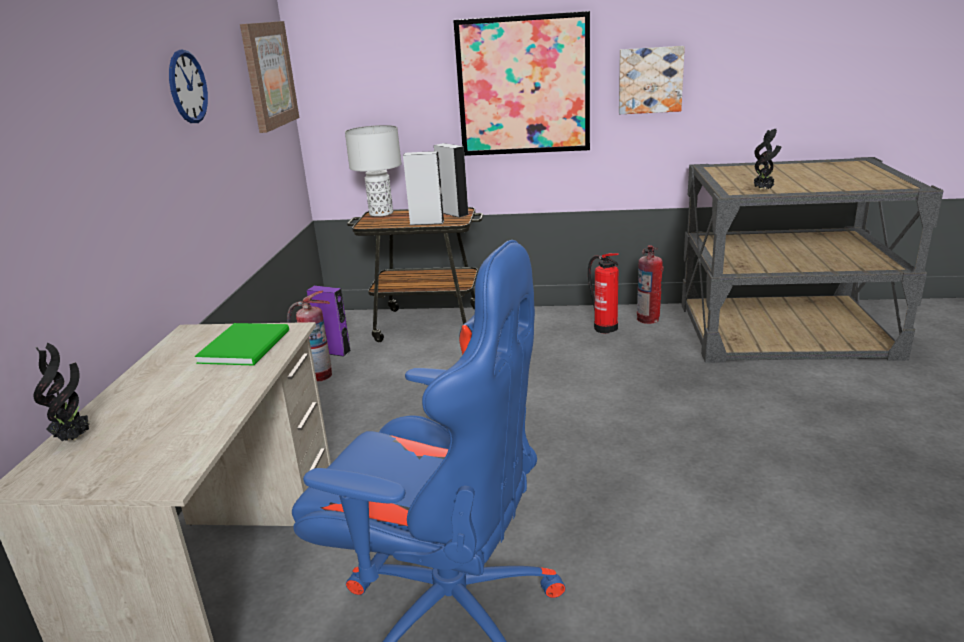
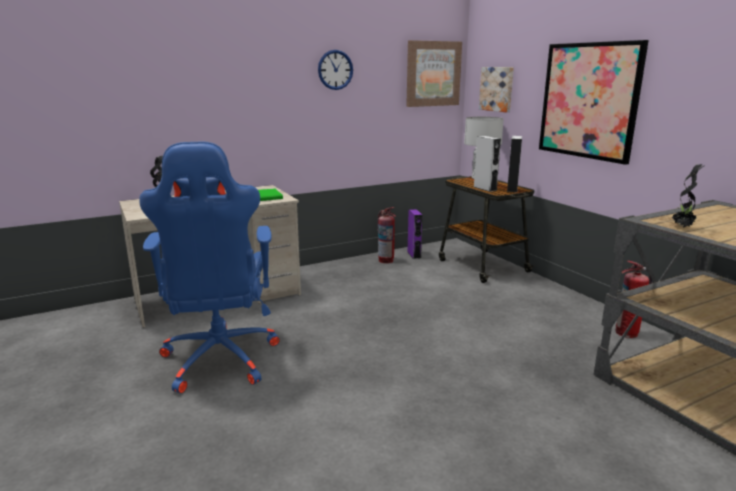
camera: 55 degrees right, 5 degrees down
fire extinguisher [588,253,619,334] -> none
picture [619,46,685,114] -> picture moved to [479,67,514,112]

